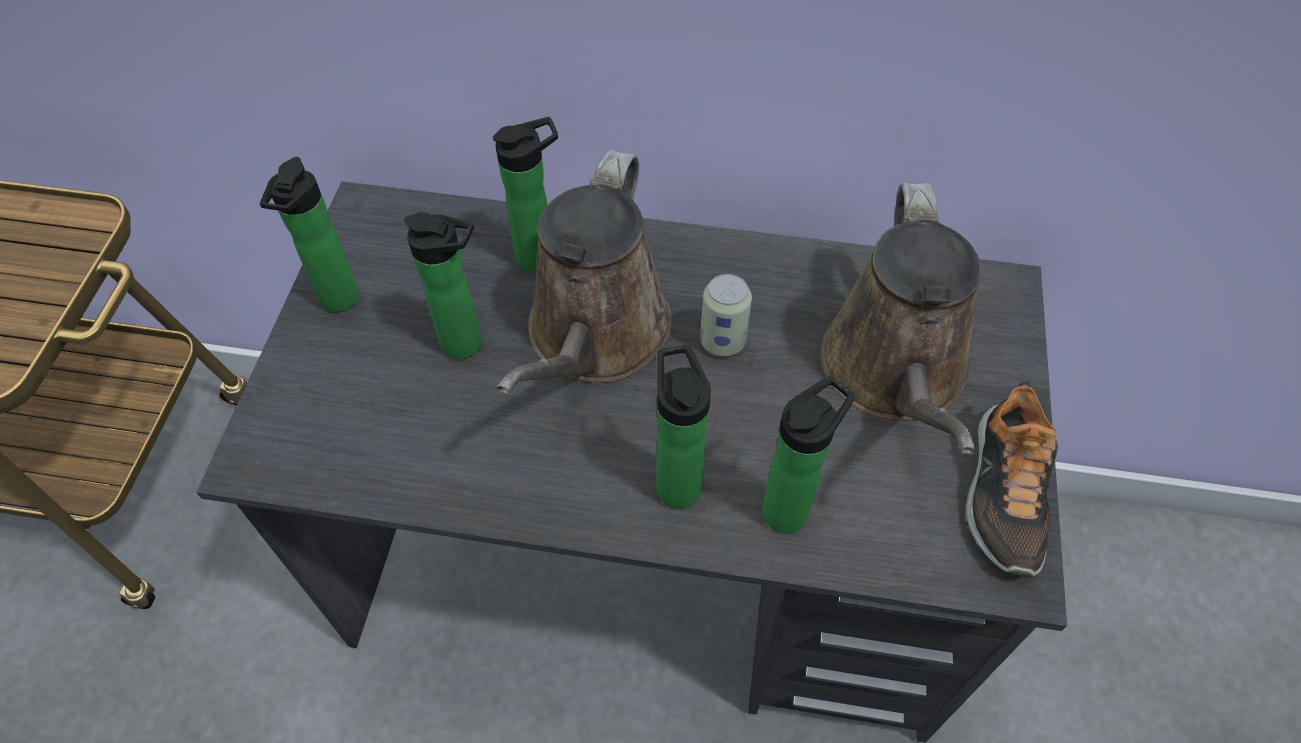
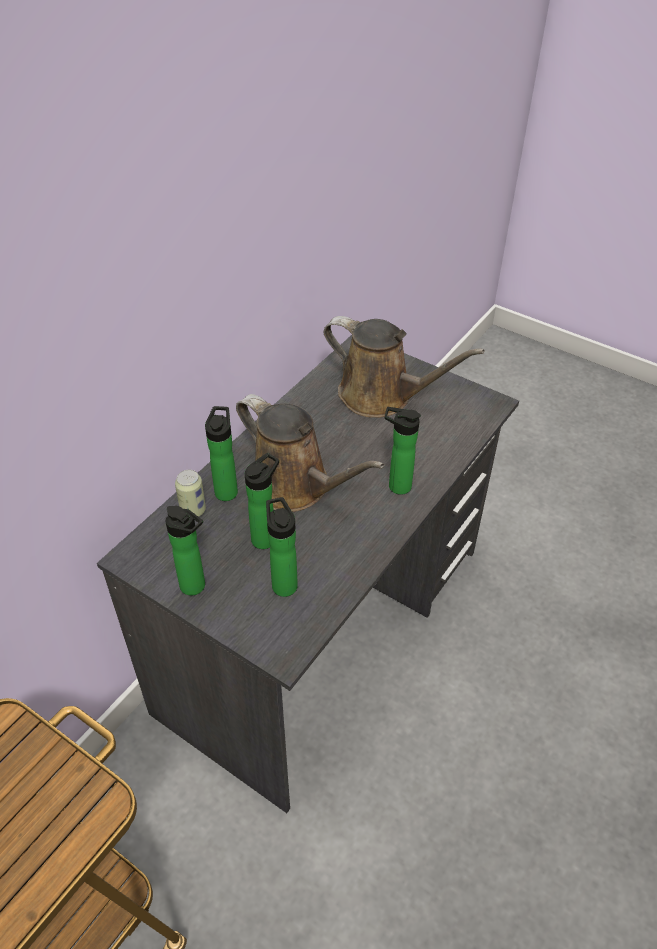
camera: 65 degrees left, 10 degrees down
can [700,274,752,356] -> can moved to [175,470,206,517]
bottle [762,376,855,534] -> bottle moved to [266,497,298,597]
shoe [966,381,1058,577] -> none

